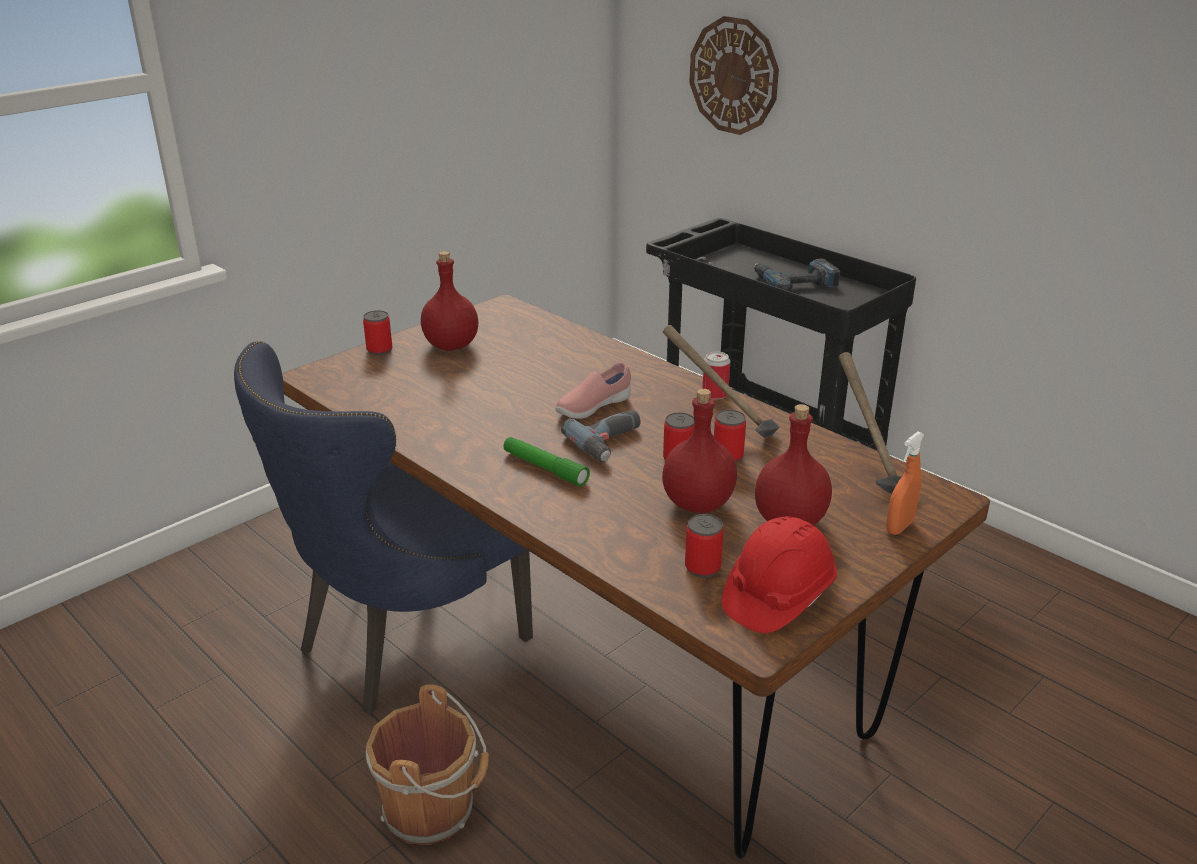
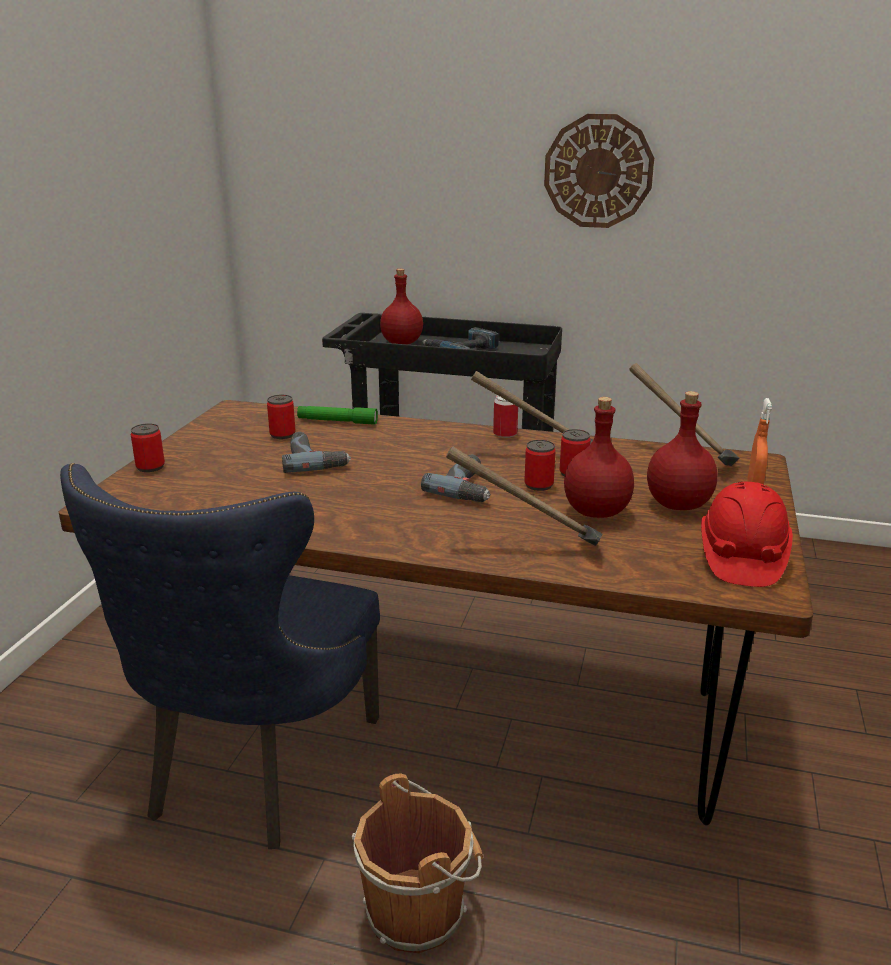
camera: 30 degrees left, 5 degrees down
red bottle [421,251,478,351] -> red bottle moved to [380,269,423,345]
green flashlight [503,437,590,487] -> green flashlight moved to [297,406,378,425]
pink shoe [555,362,631,419] -> none
can [685,514,724,578] -> can moved to [267,395,296,439]
wall clock [689,16,779,135] -> wall clock moved to [544,114,654,228]
none -> power drill [282,432,351,473]
none -> hammer [446,446,603,546]

